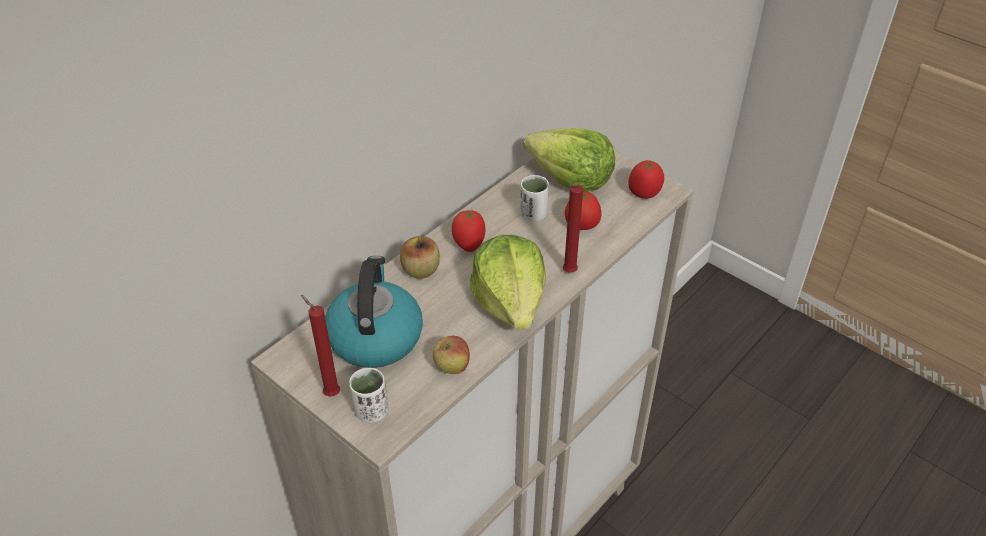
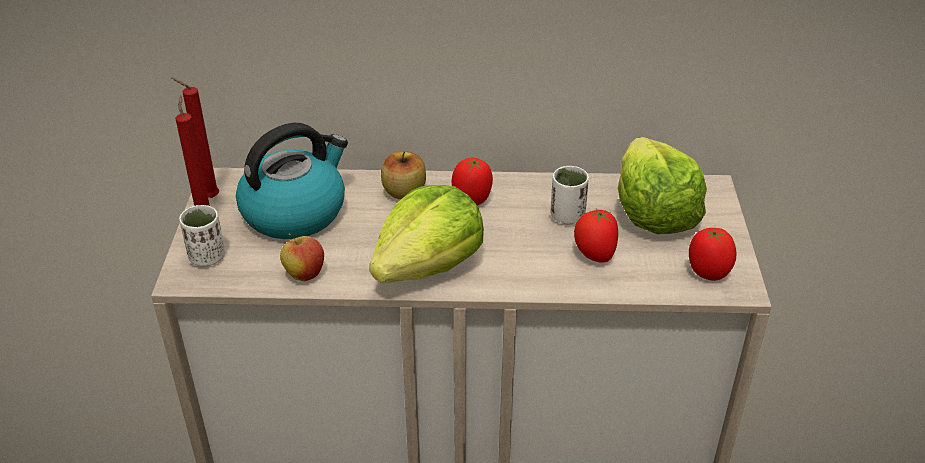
camera: 50 degrees right, 5 degrees down
red candle [563,184,583,273] -> red candle moved to [172,78,219,198]

